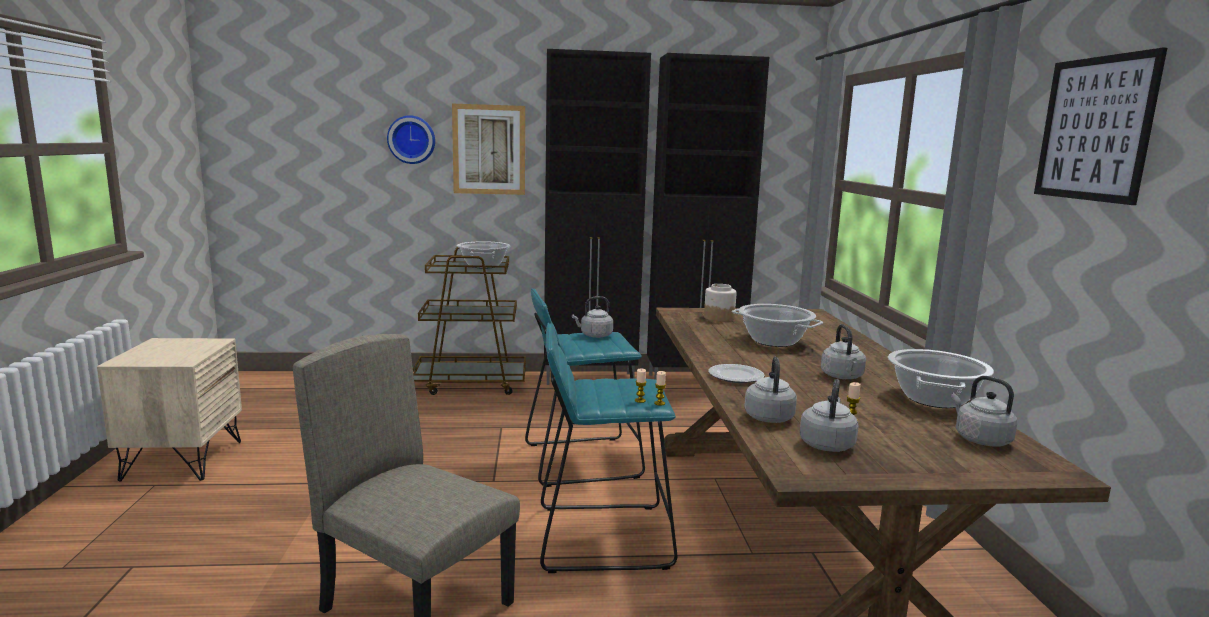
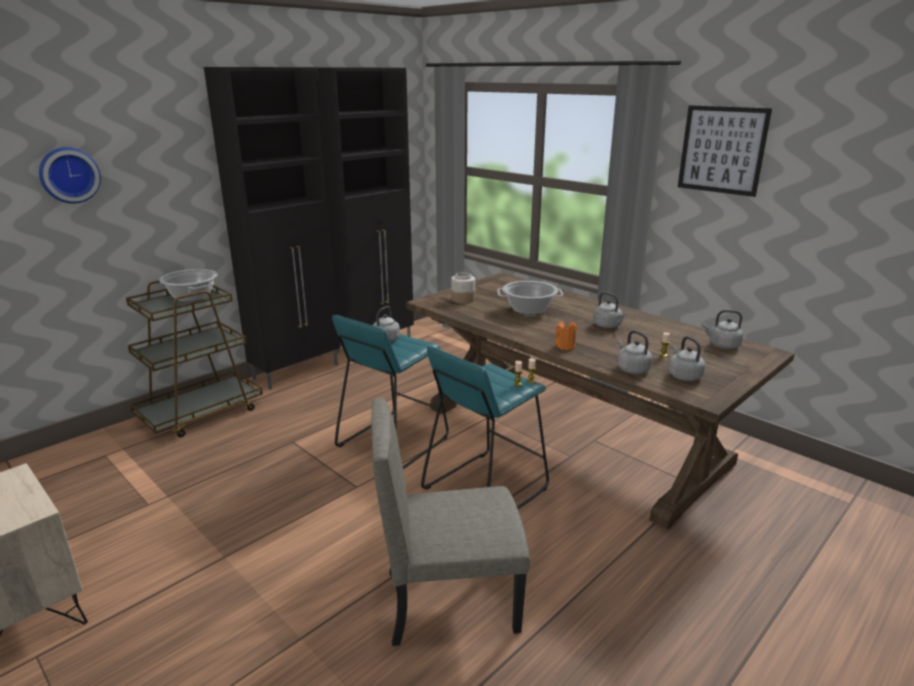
camera: 40 degrees left, 10 degrees up
picture [452,104,525,195] -> none
plate [708,364,765,383] -> orange candle [555,320,577,350]
cooking pot [888,349,994,408] -> none

